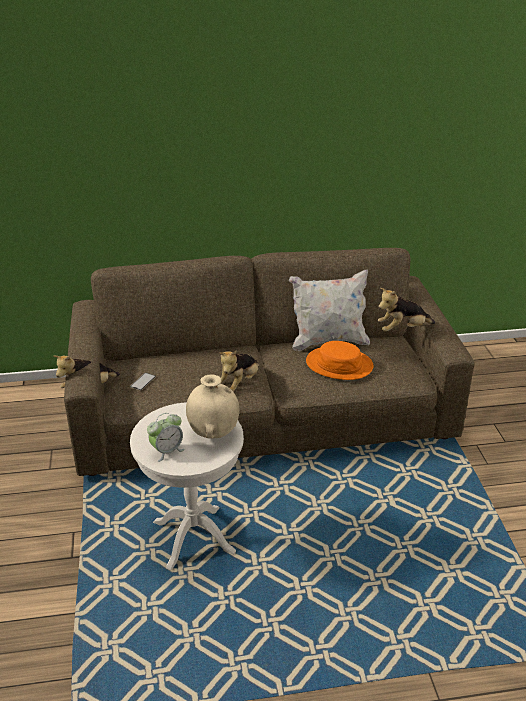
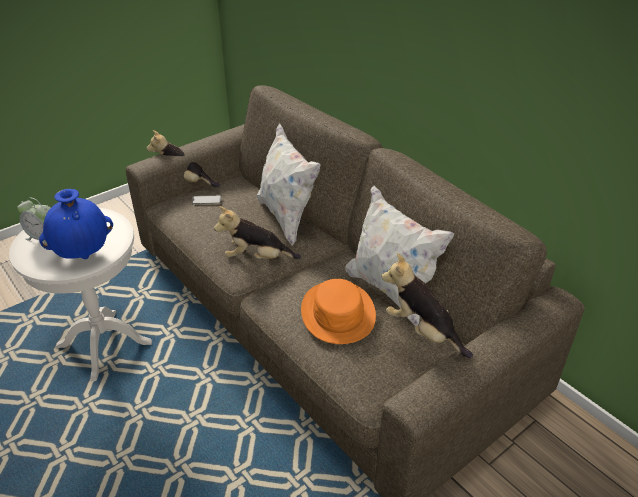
camera: 60 degrees right, 5 degrees up
beige vase [186,375,239,439] -> blue vase [39,189,113,259]
none -> white pillow [257,124,321,246]

